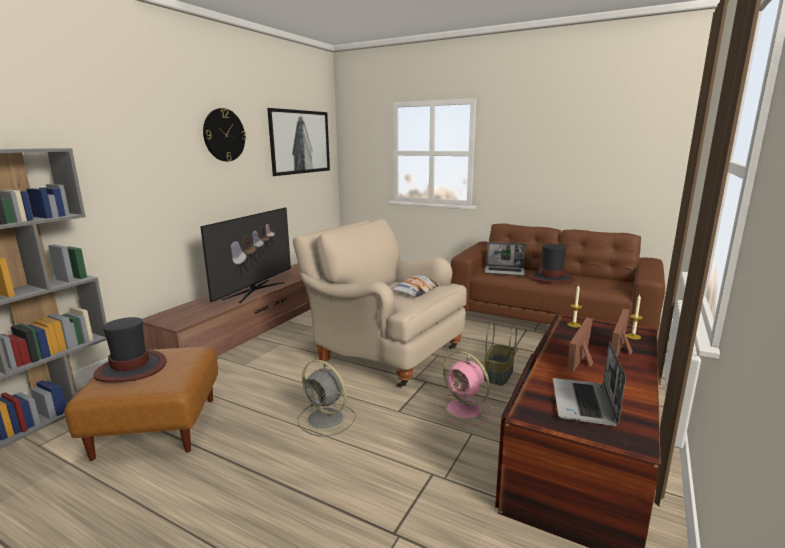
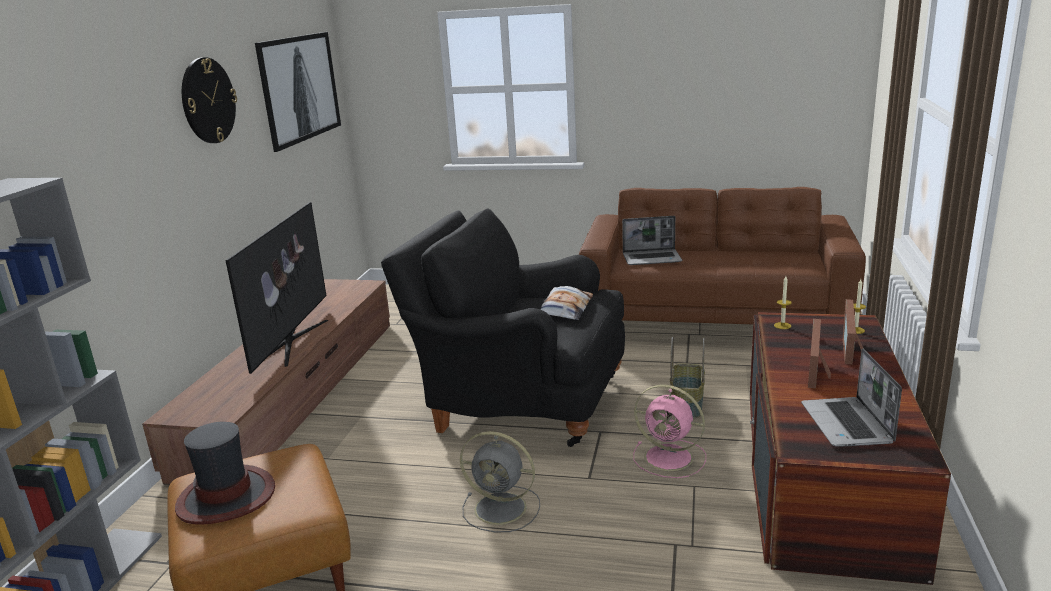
camera: 15 degrees left, 5 degrees up
beige armchair [293,219,467,388] -> black armchair [381,208,625,447]
hat [529,244,575,283] -> none

